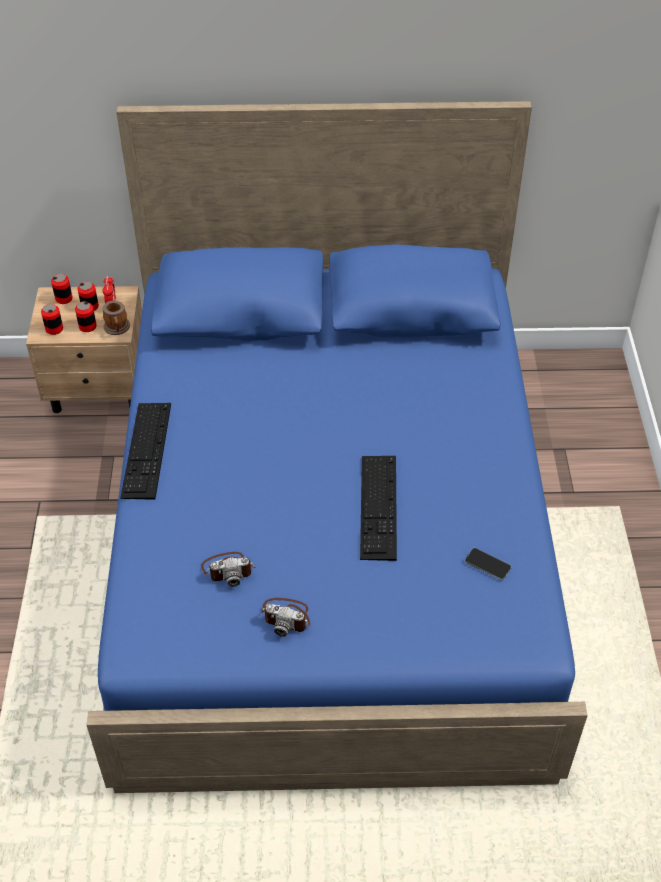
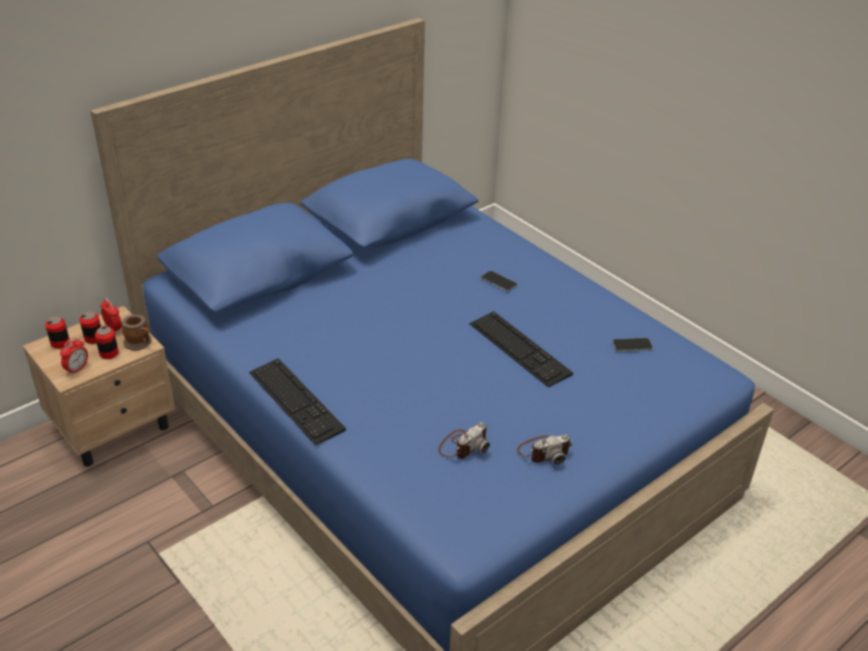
camera: 40 degrees left, 10 degrees down
can [41,304,63,335] -> alarm clock [60,337,88,375]
none -> phone [481,271,517,292]

